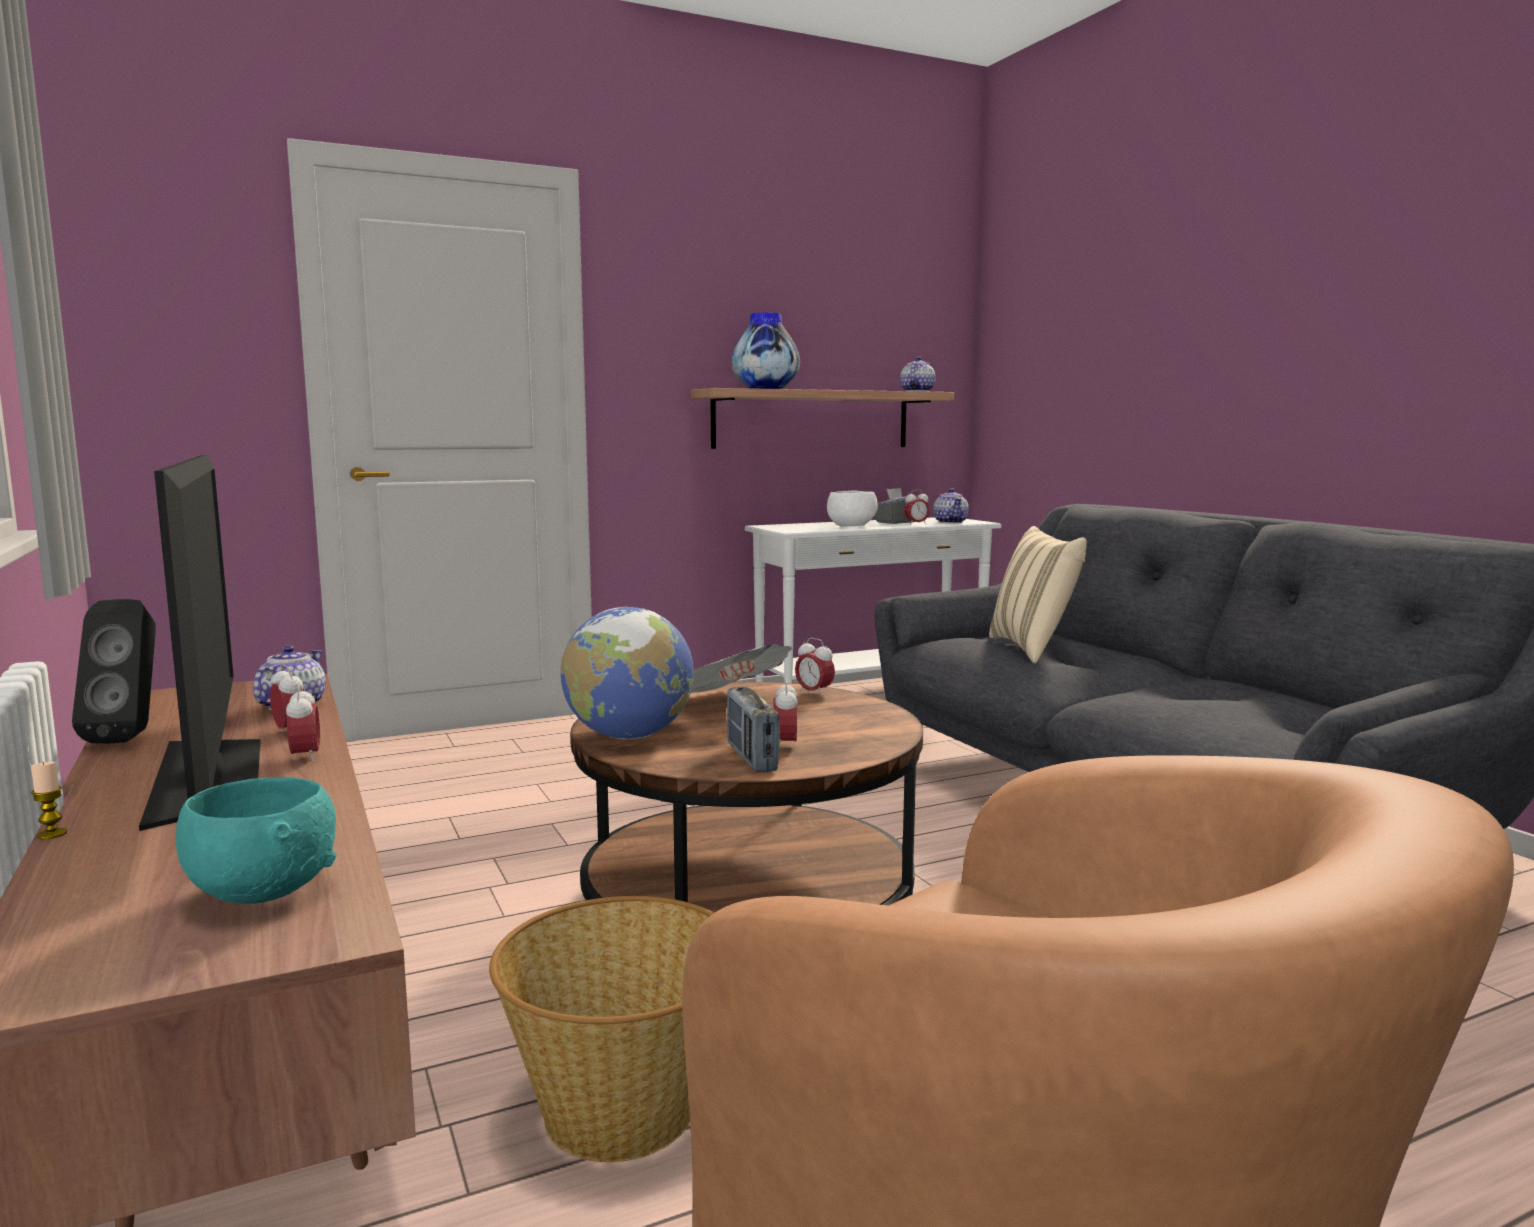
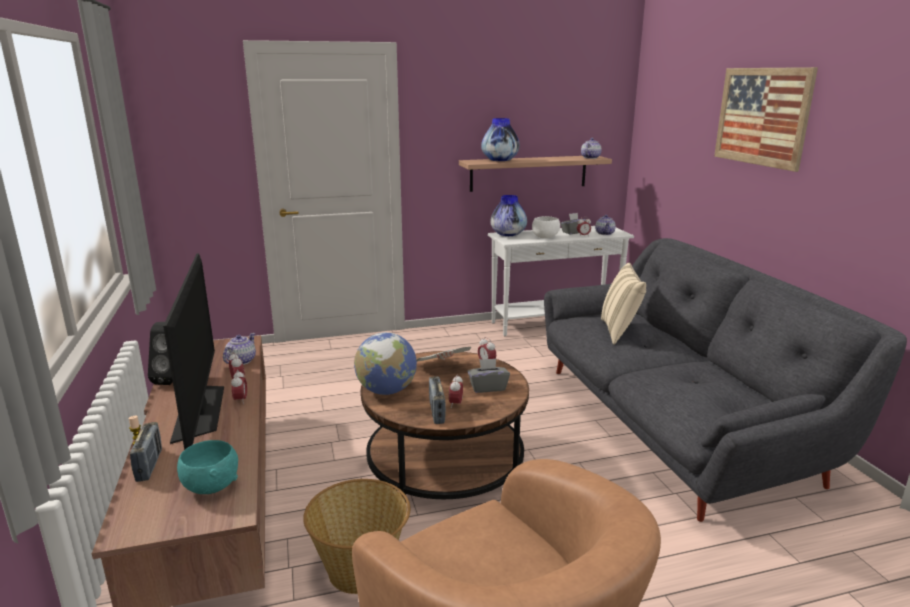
camera: 10 degrees right, 10 degrees up
none -> radio [130,422,162,482]
none -> grey tissue box [468,358,510,393]
none -> vase [490,195,527,236]
none -> picture [714,67,818,172]

